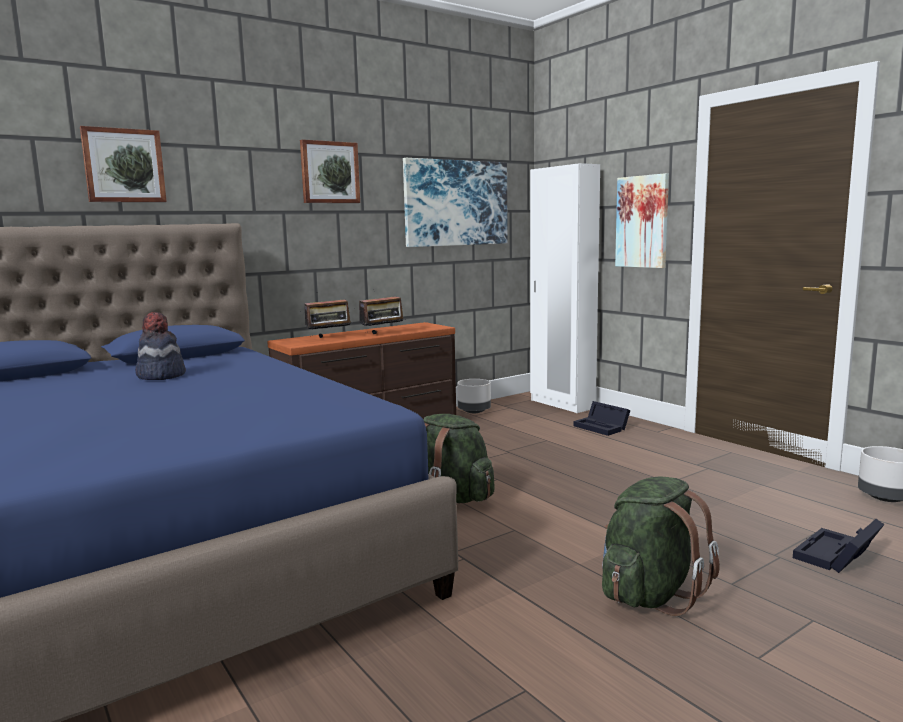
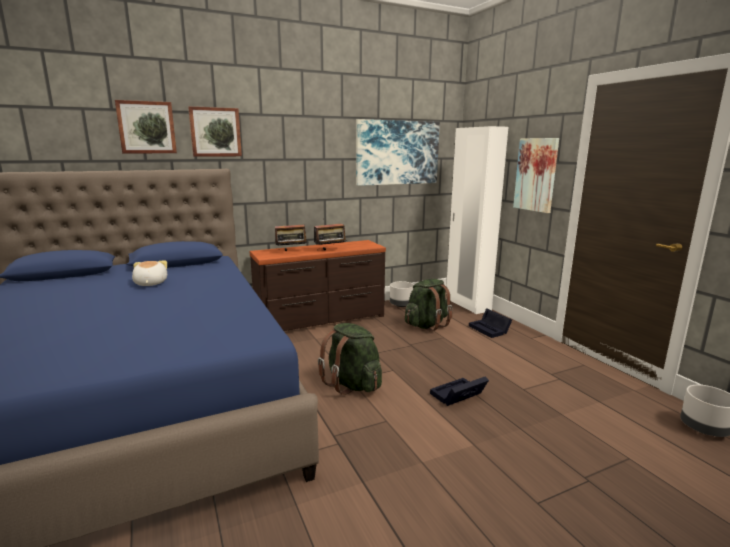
camera: 10 degrees right, 5 degrees up
hat [135,312,186,380] -> plush toy [132,261,167,286]
picture [300,139,360,203] -> picture moved to [188,106,242,157]
green backpack [602,476,720,616] -> green backpack moved to [405,279,453,332]
black storage box [793,519,885,573] -> black storage box moved to [430,376,489,406]

